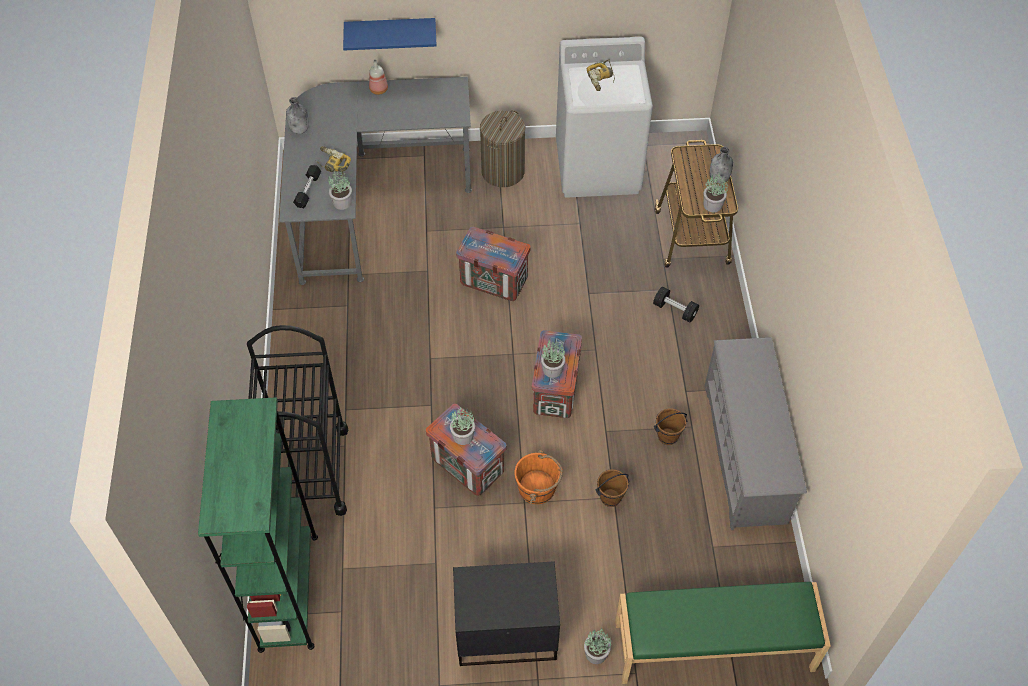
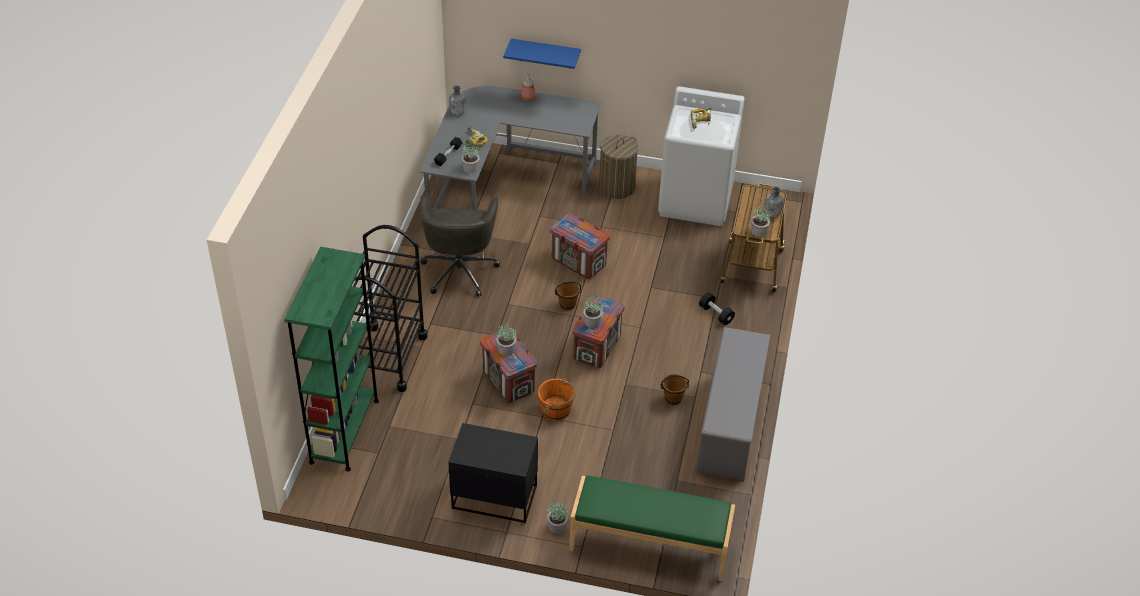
camera: 15 degrees right, 10 degrees down
brown bucket [595,469,630,507] -> brown bucket moved to [555,281,581,311]
none -> grey office chair [420,195,500,297]

